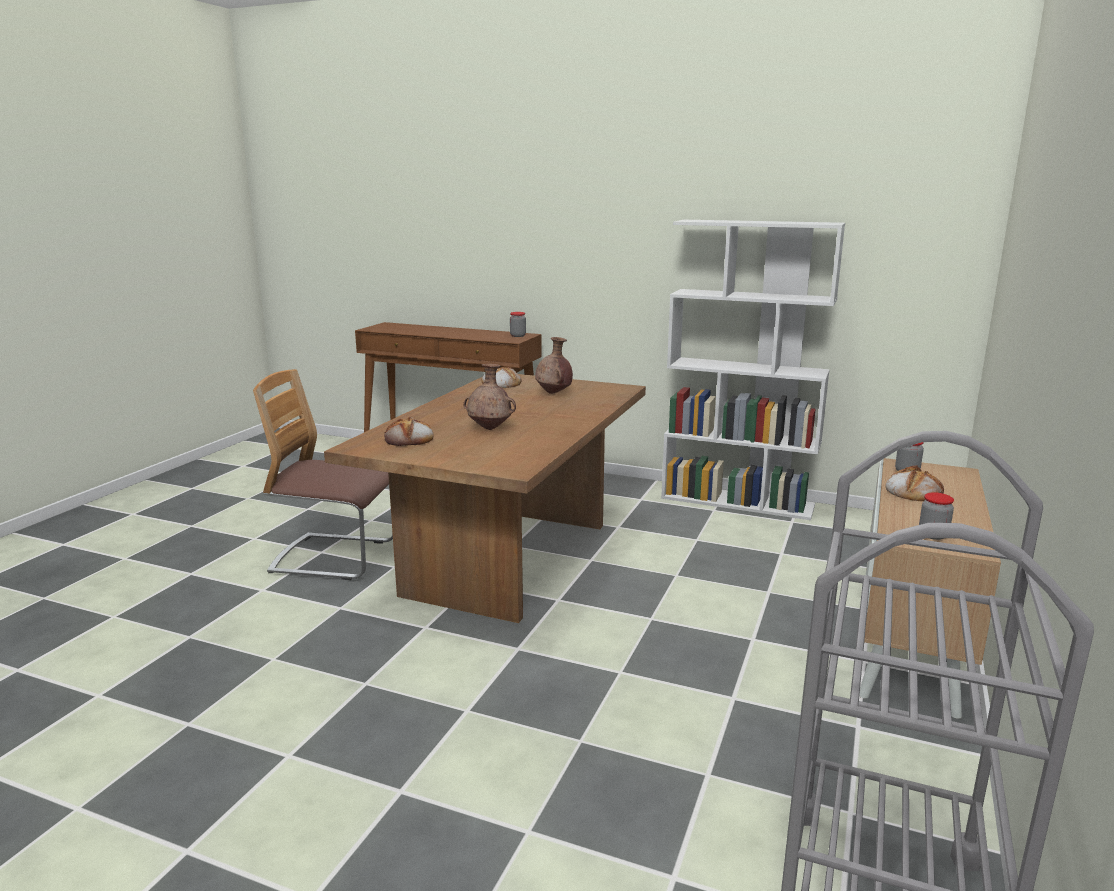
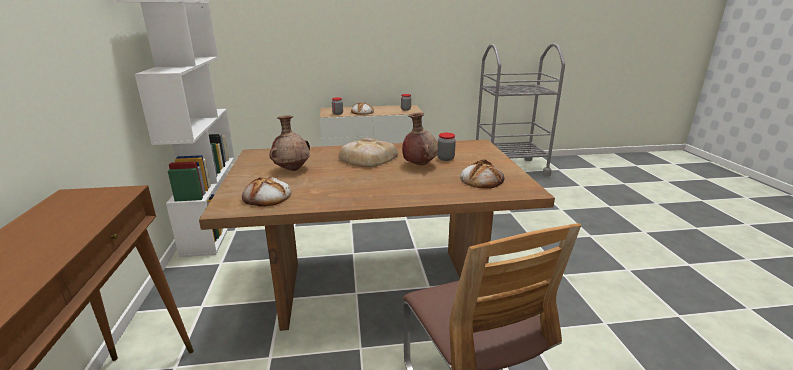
camera: 120 degrees left, 5 degrees up
jar [510,312,526,337] -> jar moved to [437,133,456,161]
none -> bread [339,138,398,167]

